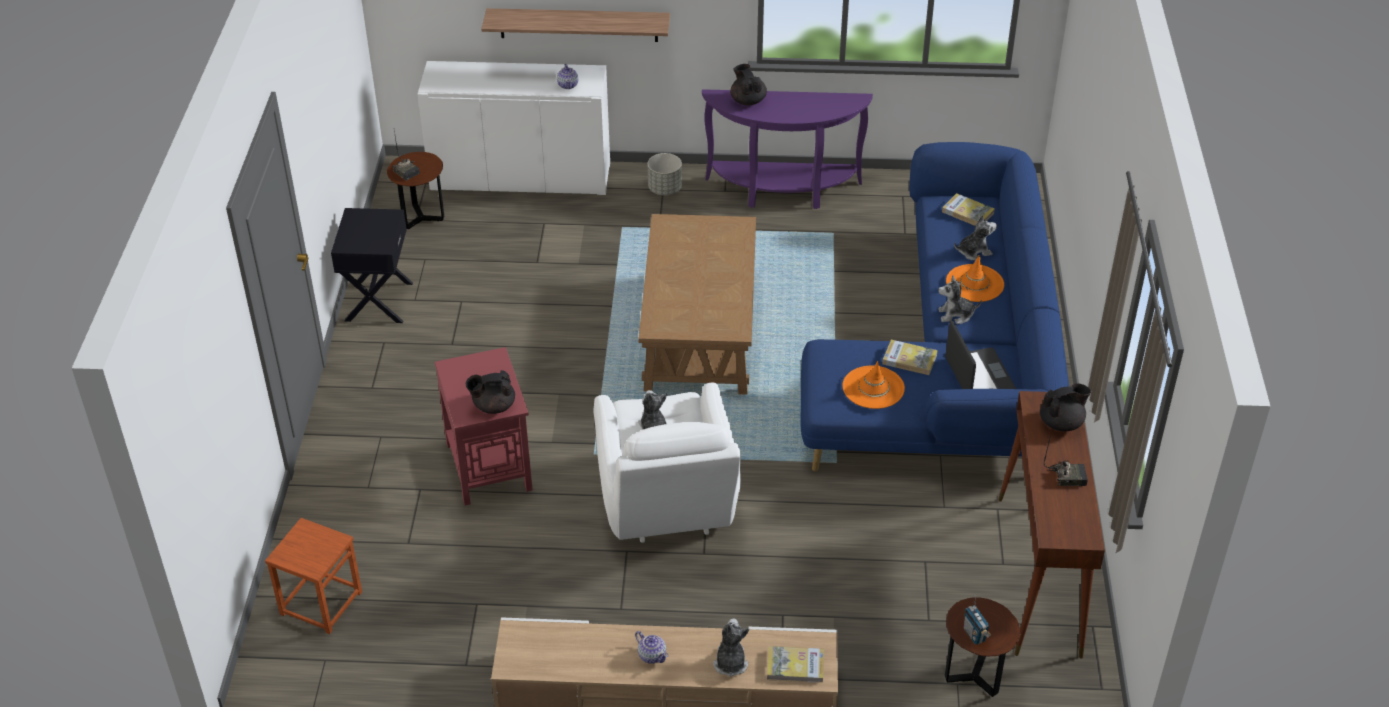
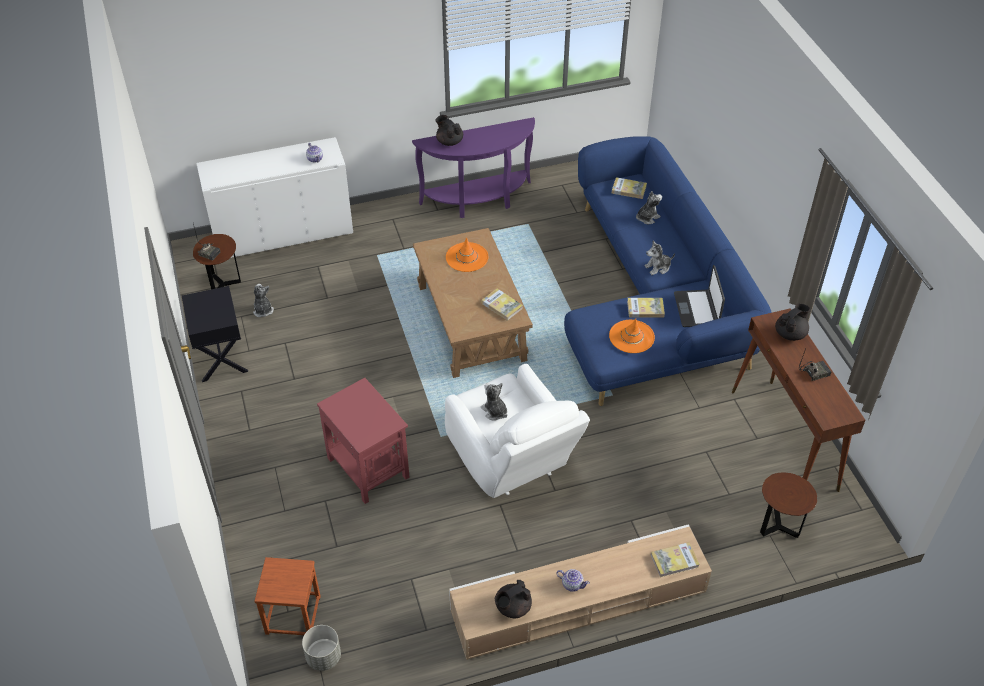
camera: 20 degrees left, 5 degrees up
black teapot [466,370,515,414] -> black teapot moved to [495,580,532,618]
shelf [481,8,670,42] -> none
grey planter [648,153,682,195] -> grey planter moved to [302,625,341,671]
plush toy [713,619,749,677] -> plush toy moved to [253,284,274,317]
laptop [945,320,1016,389] -> laptop turned 150 degrees counterclockwise [674,265,725,327]
orange hat [946,255,1004,302] -> orange hat moved to [446,237,488,272]
radio [964,596,991,645] -> none
none -> book [482,289,523,321]

